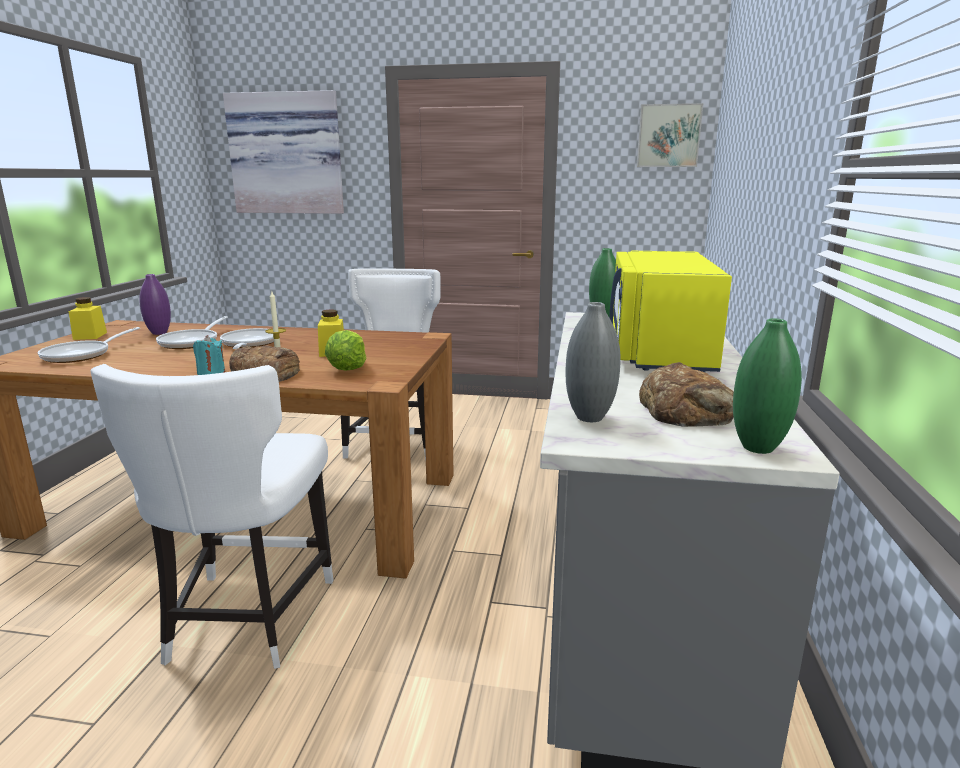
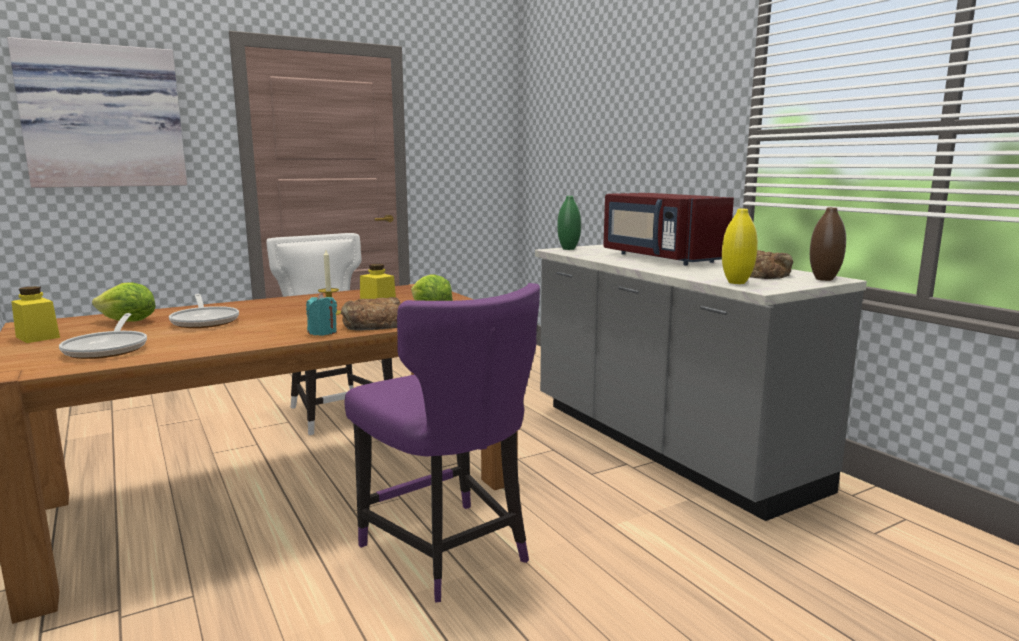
camera: 40 degrees left, 5 degrees down
white chair [91,364,334,669] -> purple chair [344,283,540,603]
purple vase [139,274,171,335] -> lettuce [92,282,156,321]
frying pan [220,328,274,349] -> none
grey vase [565,302,621,422] -> yellow vase [722,209,758,284]
yellow microwave [610,251,732,372] -> red microwave [604,193,734,266]
picture [636,103,703,167] -> none
green vase [733,319,802,454] -> brown vase [810,207,846,281]

